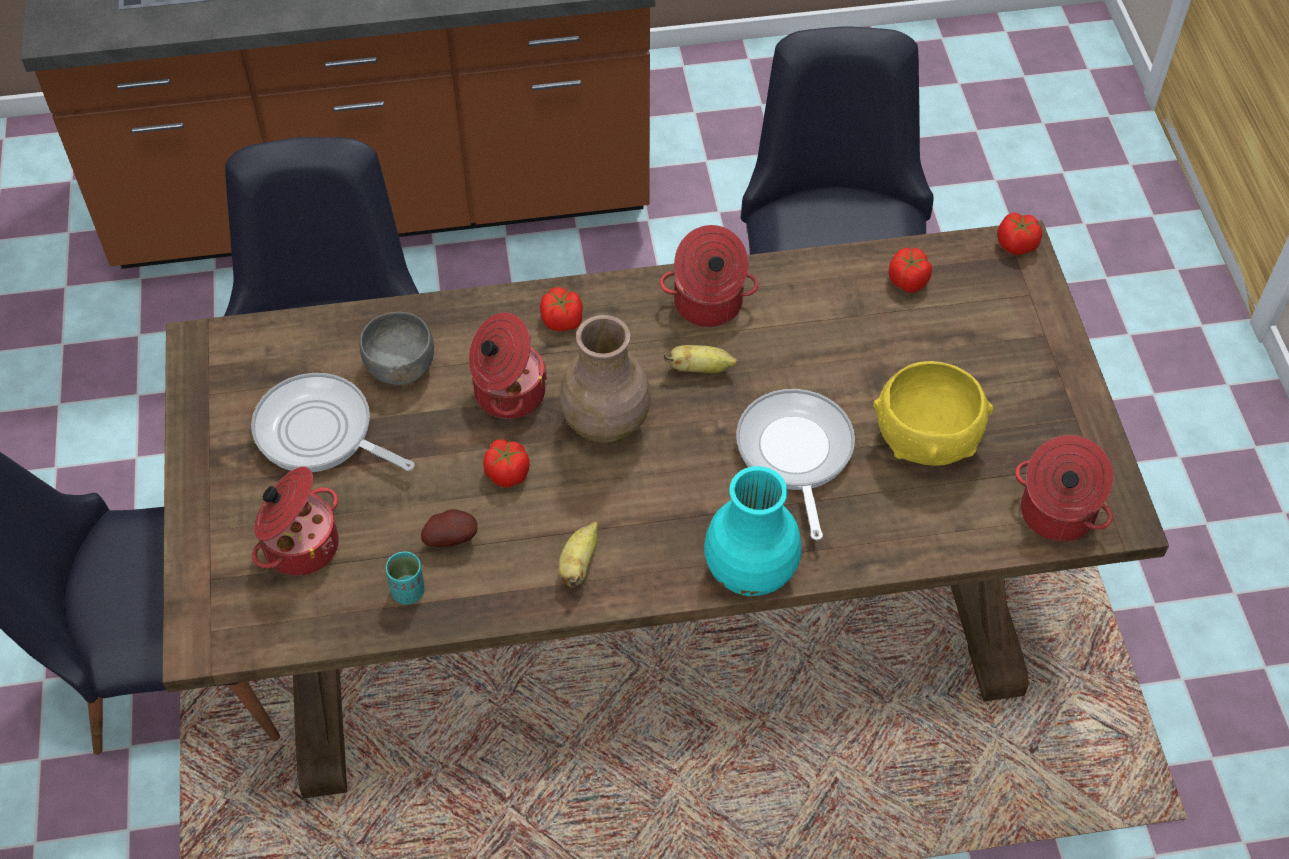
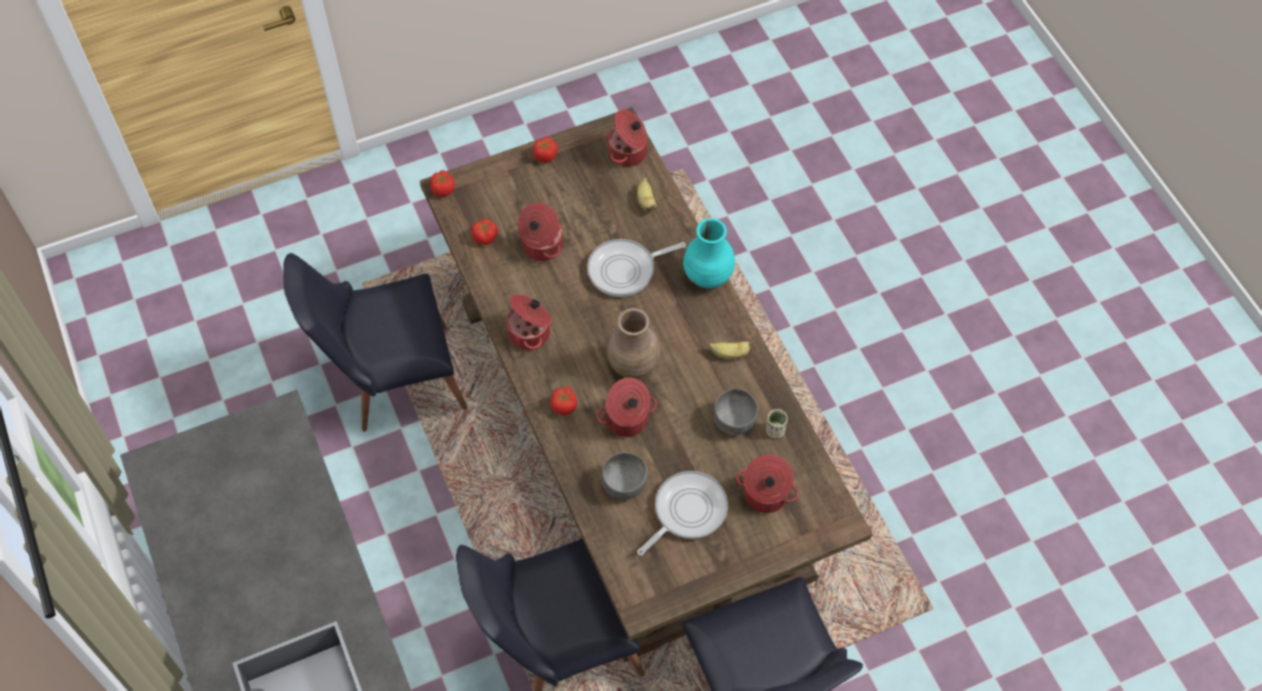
camera: 105 degrees left, 5 degrees up
frying pan [251,373,414,472] -> frying pan turned 150 degrees counterclockwise [637,471,728,556]
turquoise cup [386,551,425,604] -> beige cup [766,409,788,438]
potato [421,509,478,547] -> grey bowl [713,389,758,435]
tomato [483,439,530,488] -> tomato moved to [533,137,557,163]
banana [664,345,738,373] -> banana moved to [637,177,657,212]
yellow bowl [873,361,993,466] -> none
none -> cooking pot [518,202,563,261]

